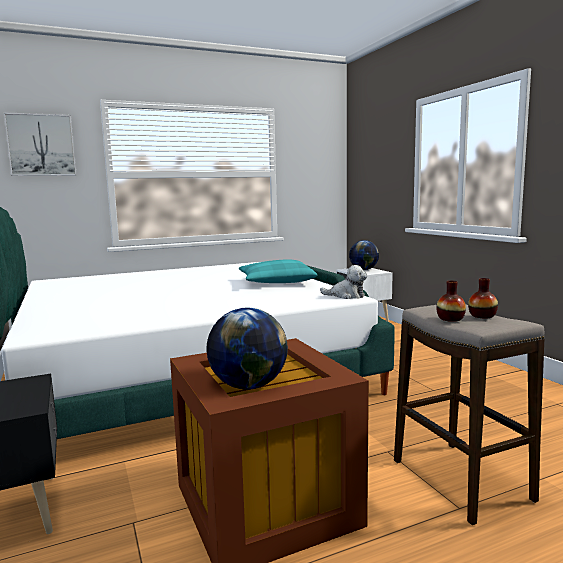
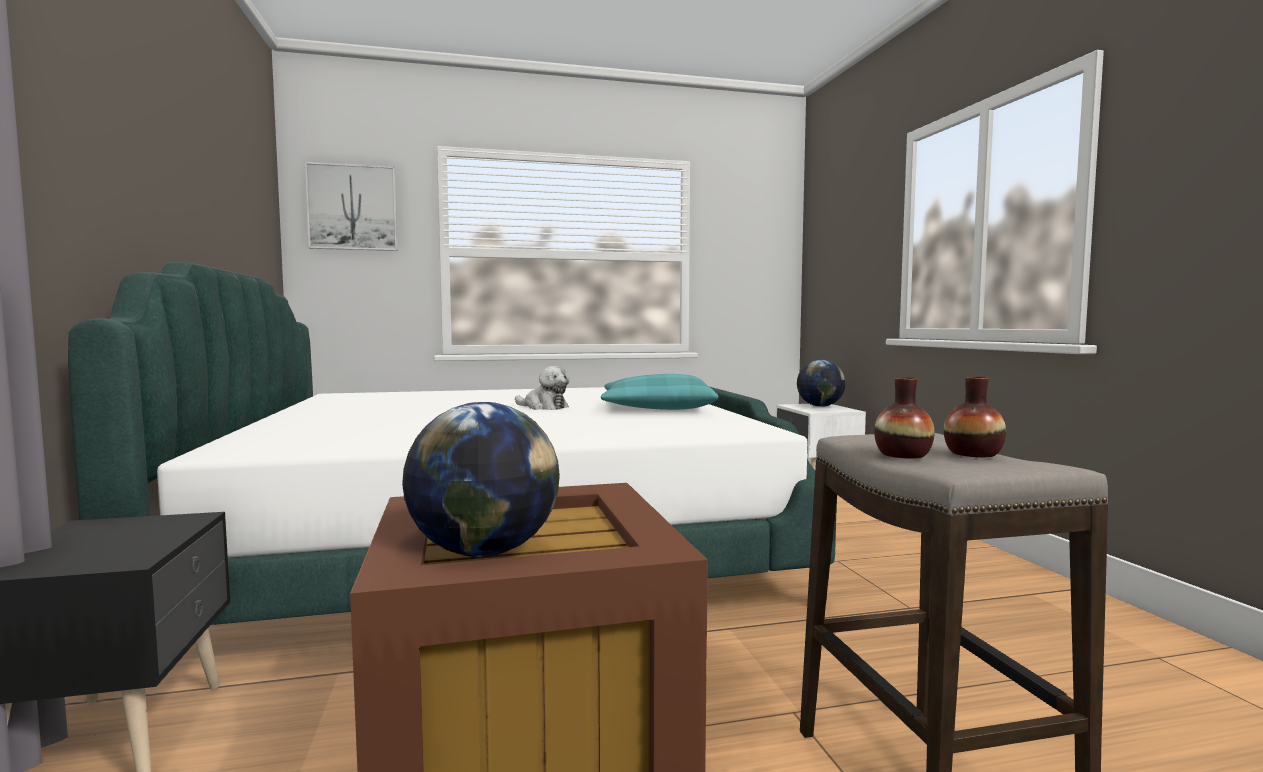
camera: 10 degrees right, 5 degrees down
plush toy [320,265,367,299] -> plush toy moved to [515,366,569,410]

